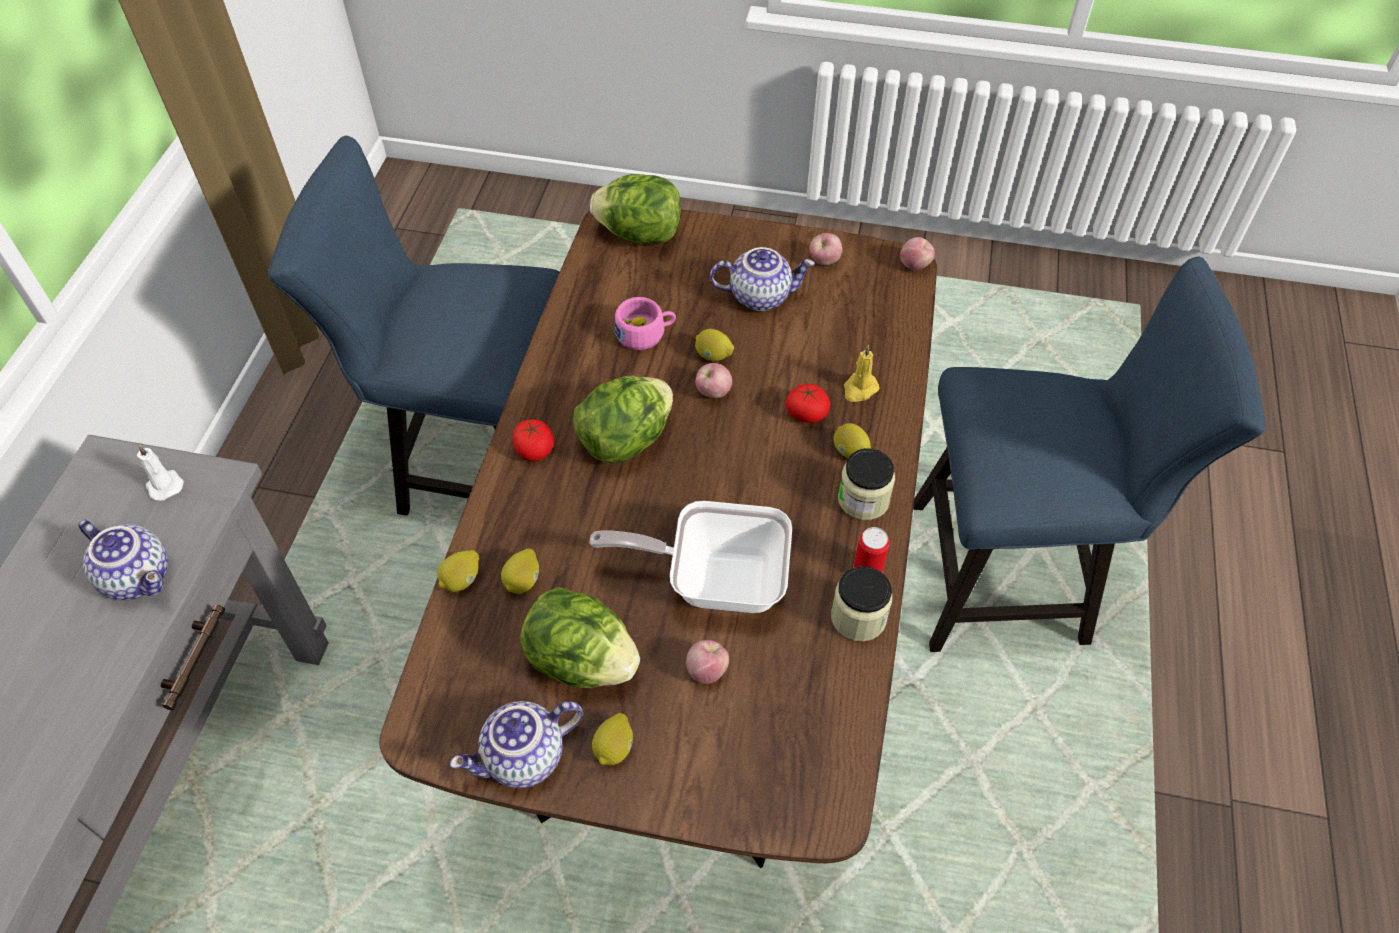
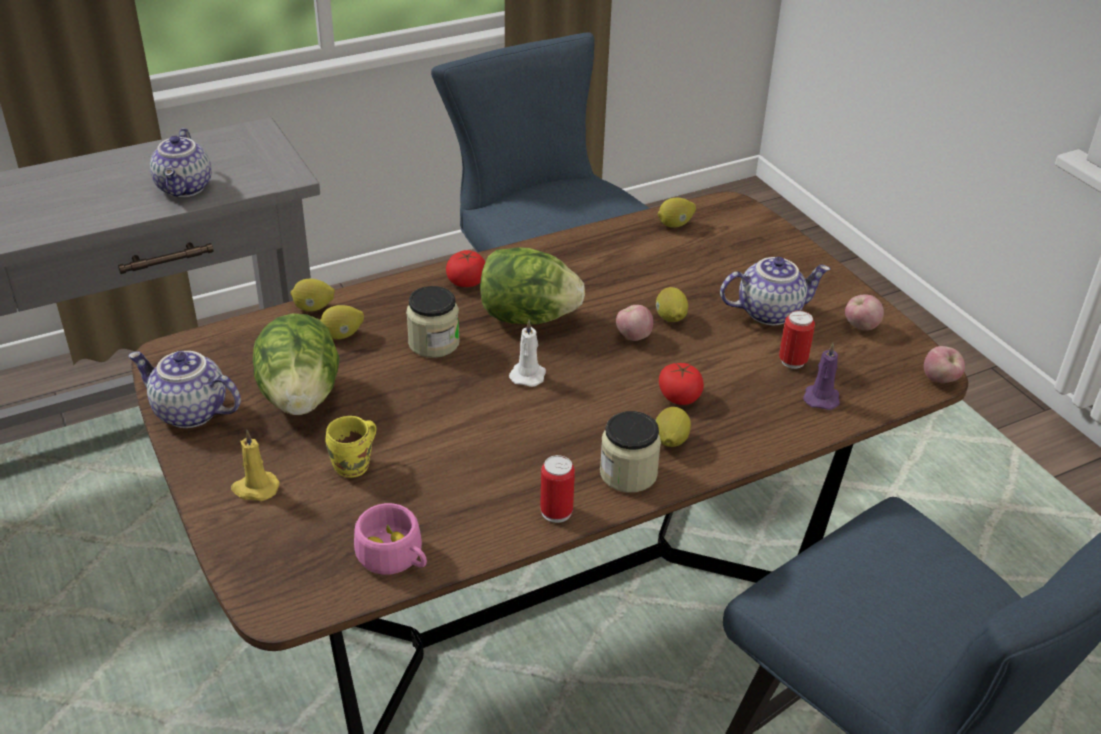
camera: 50 degrees right, 15 degrees down
white candle [137,444,184,501] -> white candle moved to [509,320,546,387]
frying pan [589,501,792,613] -> none
lettuce [590,174,681,244] -> none
lemon [592,713,633,765] -> lemon moved to [658,198,696,228]
pink cup [614,297,676,350] -> pink cup moved to [354,503,427,575]
apple [686,640,729,684] -> yellow mug [326,416,376,478]
teapot [710,247,815,311] -> teapot turned 60 degrees counterclockwise [720,257,830,325]
jar [831,566,892,641] -> jar moved to [406,286,460,358]
yellow candle [844,345,879,402] -> yellow candle moved to [231,430,280,501]
none -> can [779,310,815,369]
none -> purple candle [803,343,840,410]

